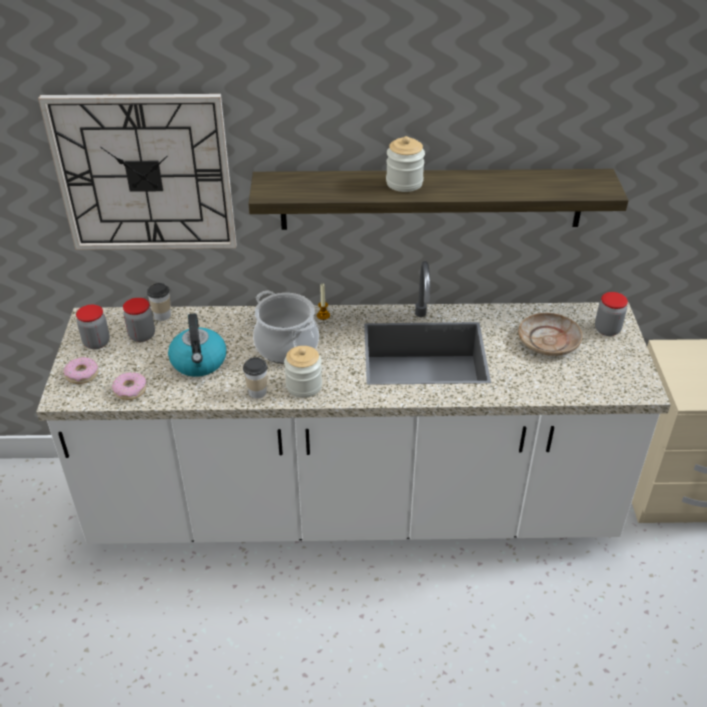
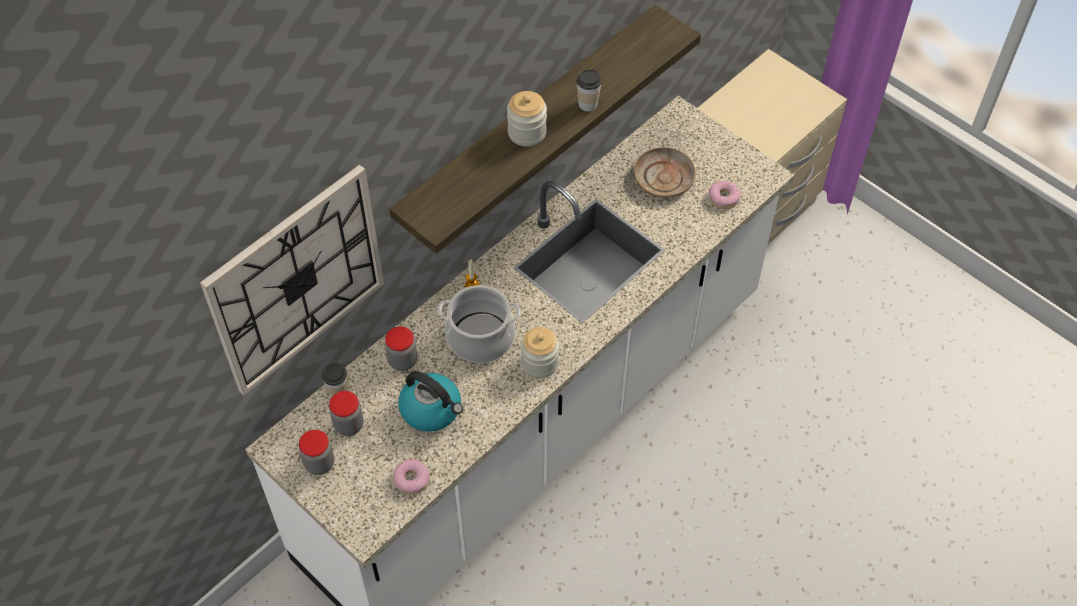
camera: 45 degrees left, 15 degrees up
donut [64,357,98,384] -> donut moved to [709,181,741,209]
cup [243,357,268,399] -> cup moved to [576,70,602,112]
jar [595,292,628,336] -> jar moved to [385,327,417,371]

